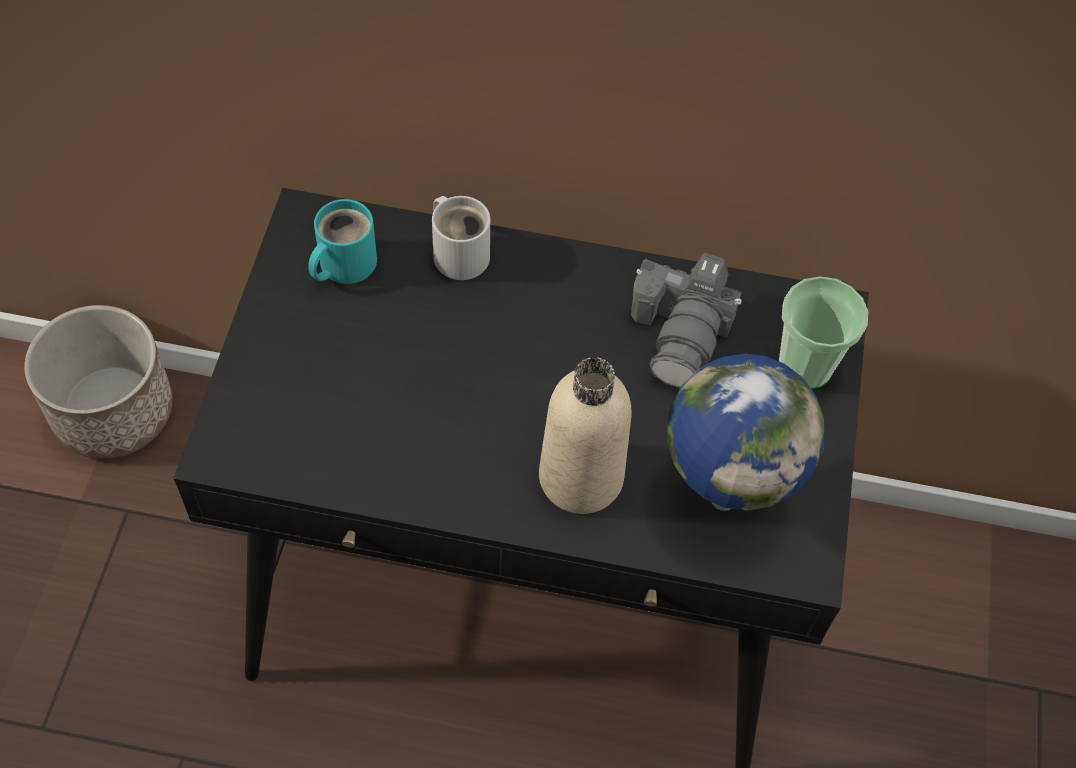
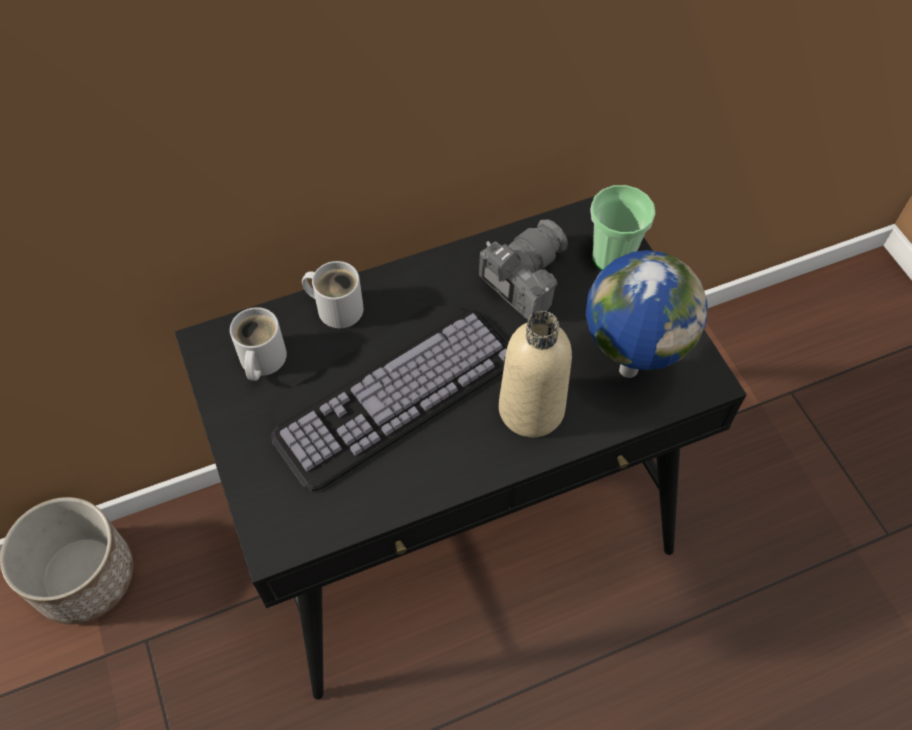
camera: 30 degrees left, 0 degrees up
turquoise mug [308,199,377,284] -> white mug [230,307,287,381]
camera [631,252,742,388] -> camera turned 120 degrees counterclockwise [479,220,568,320]
none -> keyboard [271,305,508,491]

